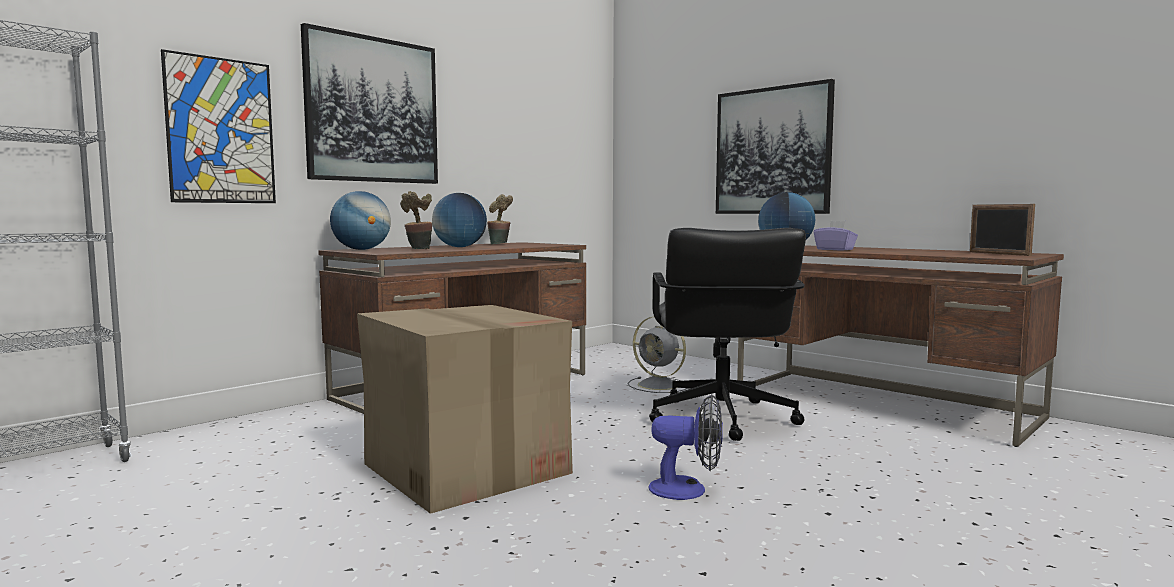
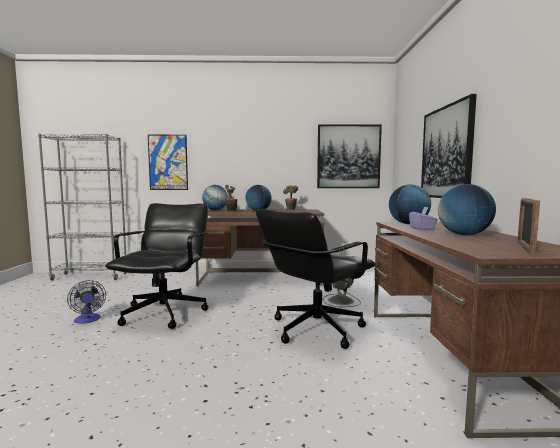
camera: 45 degrees right, 0 degrees up
picture [301,23,438,184] -> picture moved to [317,124,382,188]
cardboard box [357,305,573,514] -> black office chair [105,203,209,329]
fan [649,394,723,500] -> fan moved to [67,280,106,324]
none -> globe [438,184,496,235]

